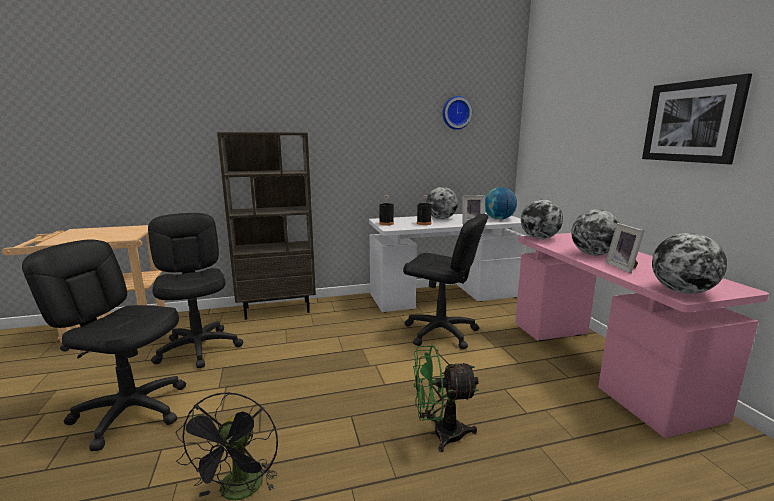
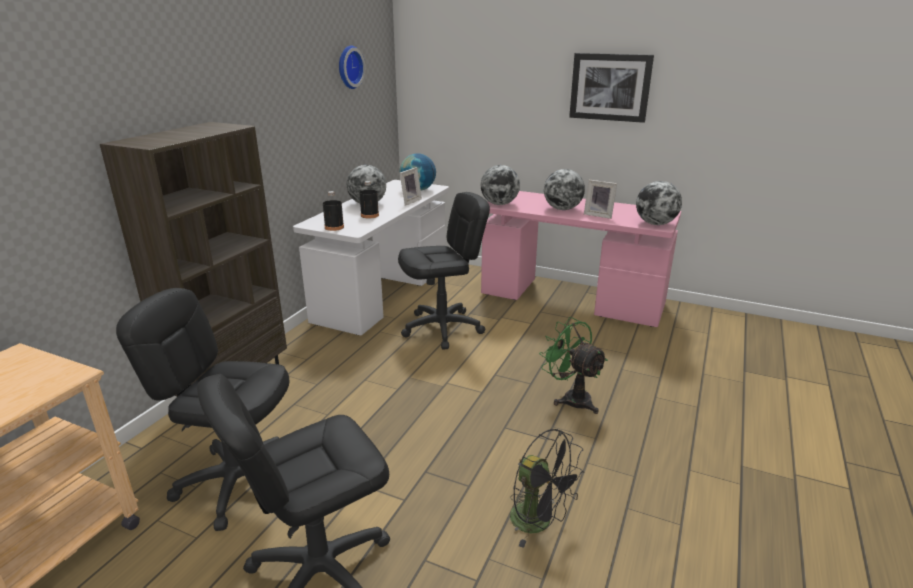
camera: 50 degrees left, 10 degrees up
green fan [413,345,479,452] -> green fan turned 105 degrees clockwise [539,317,608,414]

